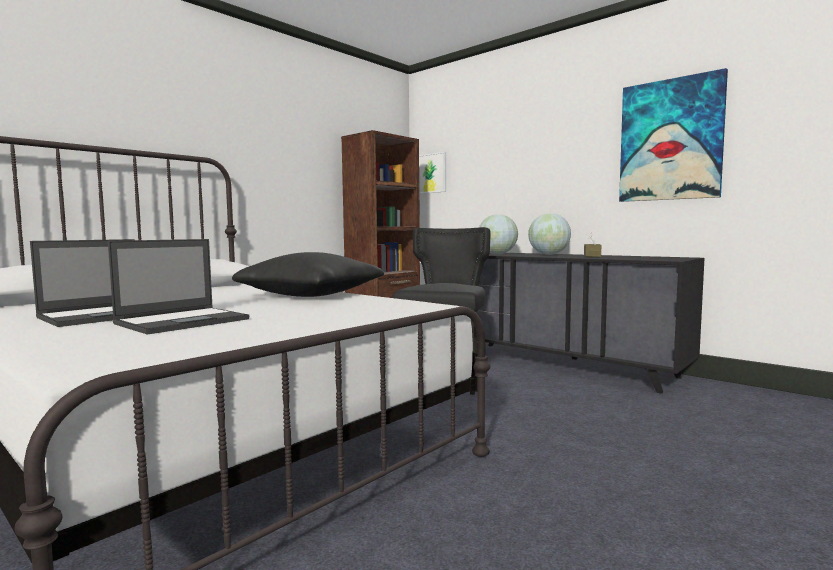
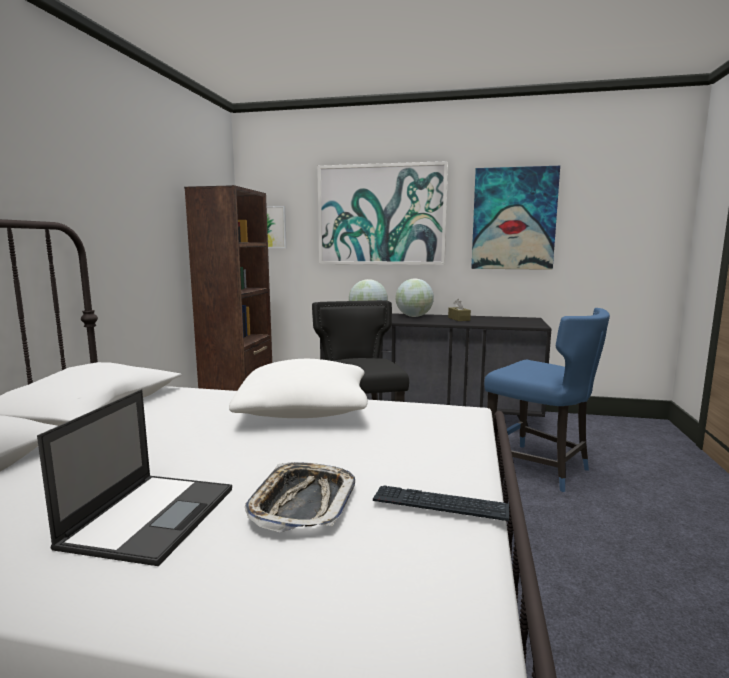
camera: 30 degrees left, 5 degrees up
laptop [108,239,249,335] -> tray [245,462,355,532]
black pillow [232,252,384,297] -> white pillow [229,359,368,418]
none -> picture [317,161,448,265]
none -> keyboard [373,485,509,521]
none -> blue chair [484,308,610,492]

